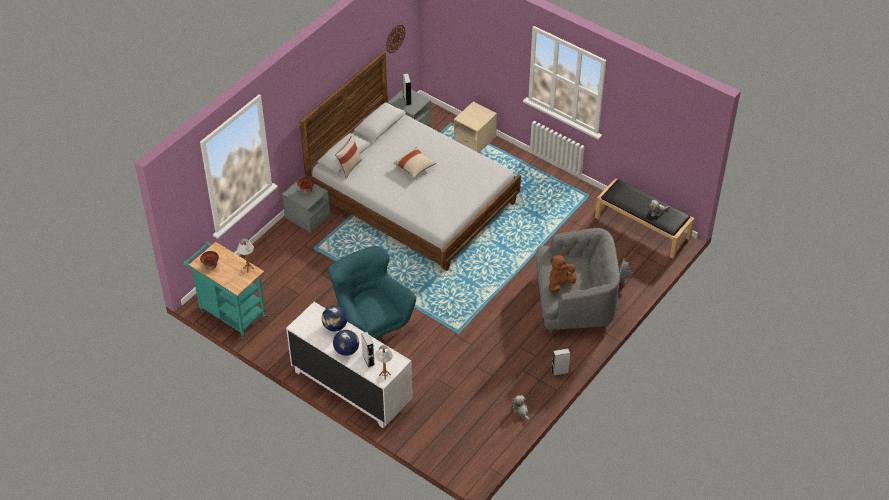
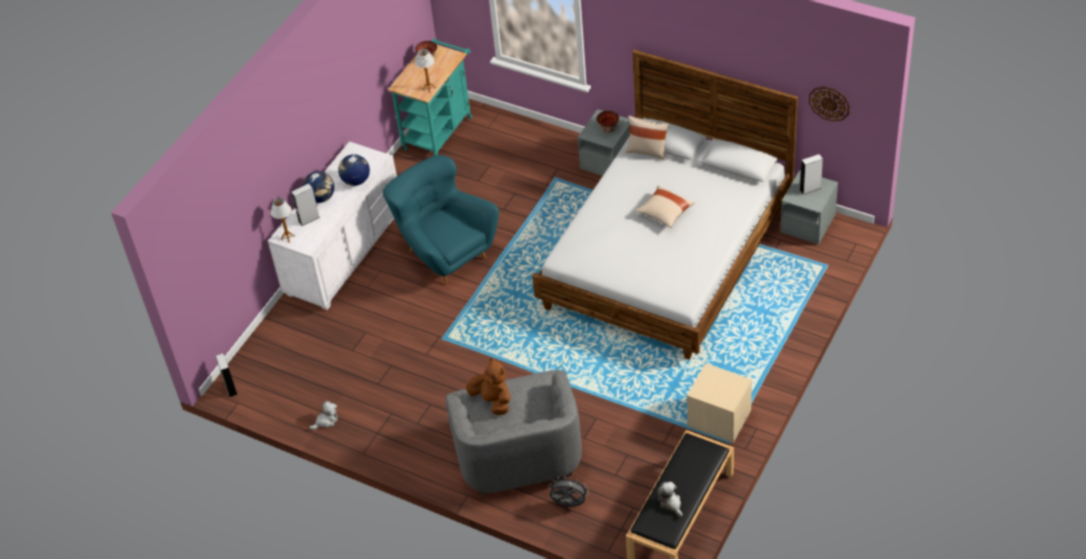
camera: 85 degrees right, 0 degrees up
turquoise armchair [328,246,416,339] -> turquoise armchair turned 90 degrees counterclockwise [383,155,499,285]
beige nightstand [454,101,497,153] -> beige nightstand moved to [687,363,752,443]
grey speaker [551,348,570,376] -> grey speaker moved to [216,353,238,397]

